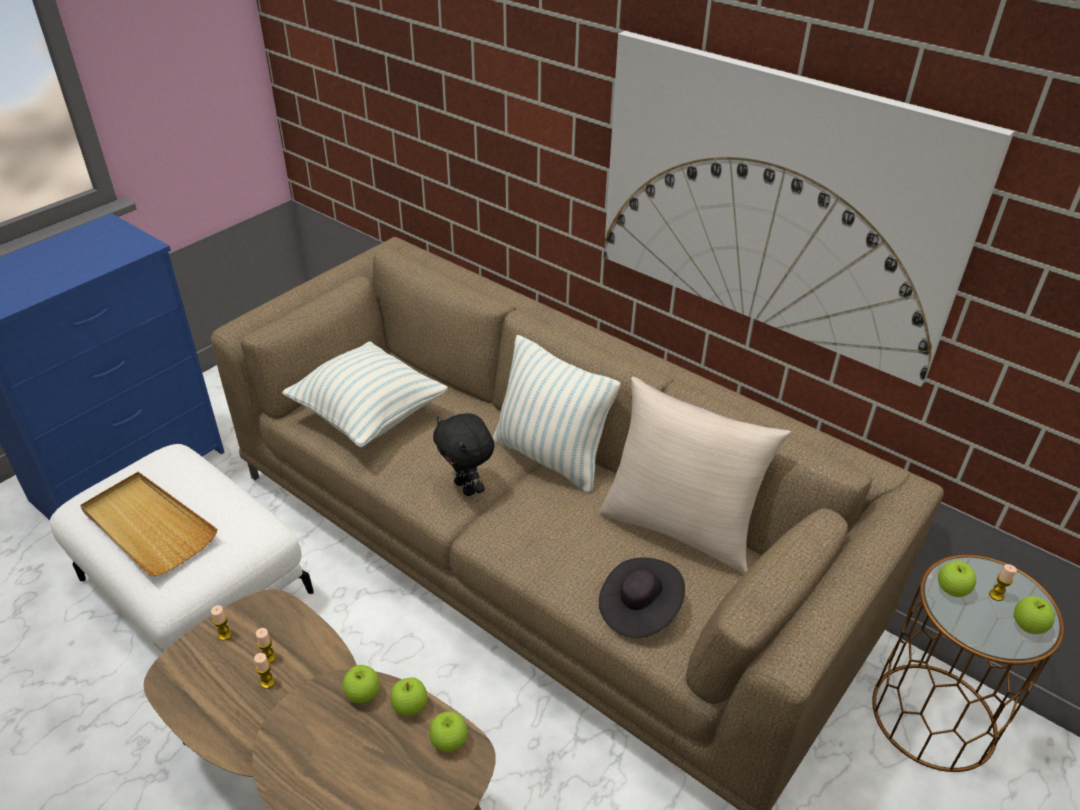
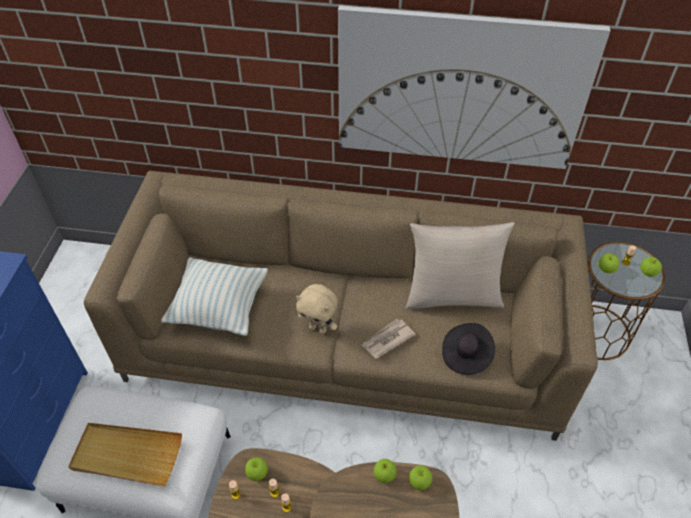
camera: 30 degrees left, 10 degrees up
apple [342,665,380,703] -> apple moved to [245,457,268,481]
black plush toy [433,413,495,496] -> beige plush toy [296,284,337,334]
pillow [493,335,621,493] -> none
none -> newspaper [362,319,415,359]

